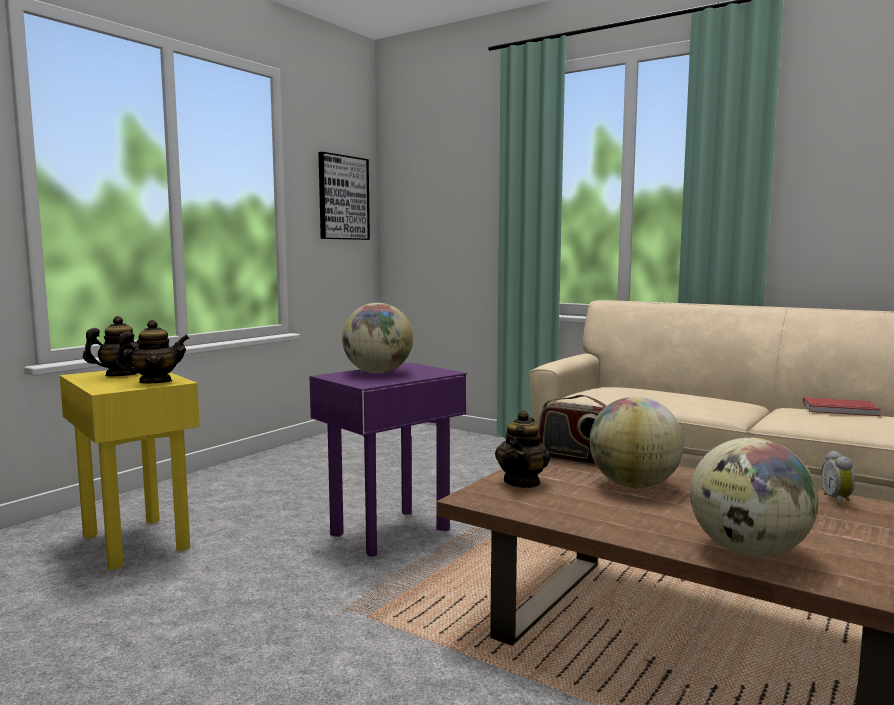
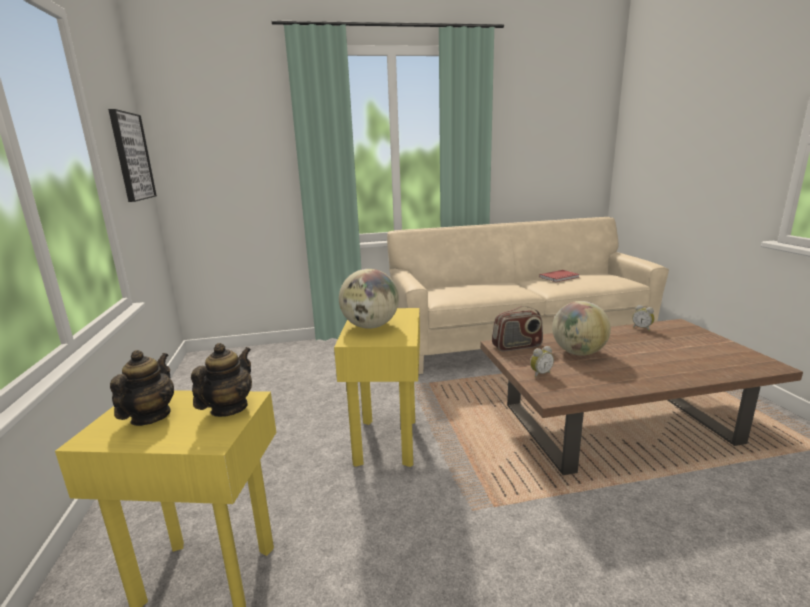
camera: 45 degrees left, 10 degrees up
purple side table [309,363,467,557] -> yellow side table [334,308,420,467]
teapot [495,410,550,488] -> alarm clock [530,346,554,377]
globe [690,437,818,557] -> none

